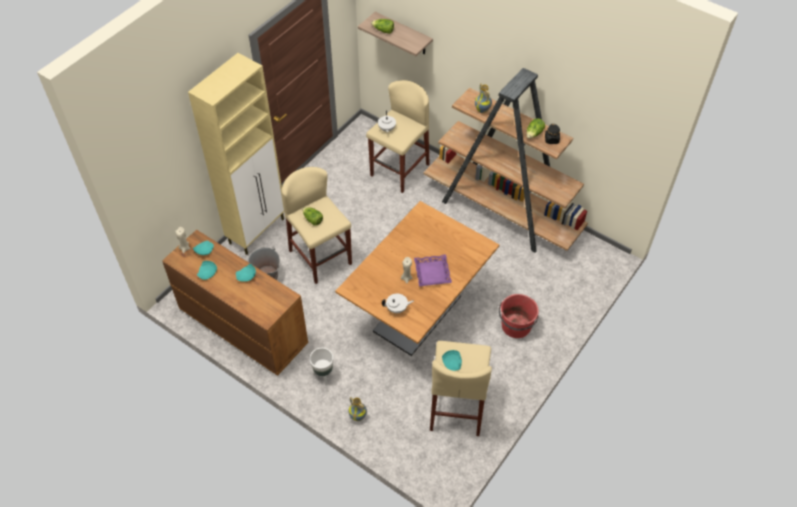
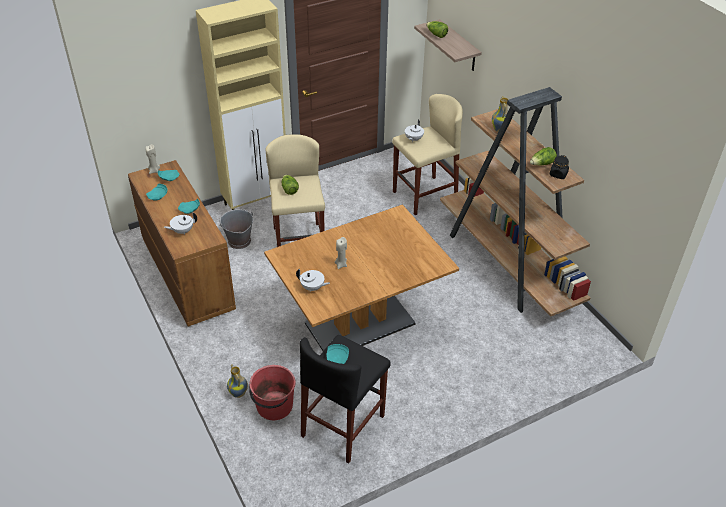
camera: 25 degrees right, 10 degrees down
white planter [309,348,334,386] -> none
purple tray [414,254,452,287] -> none
beige stool [430,341,492,436] -> black stool [300,335,391,463]
red bucket [499,294,539,338] -> red bucket moved to [249,365,296,420]
none -> white teapot [164,212,197,234]

